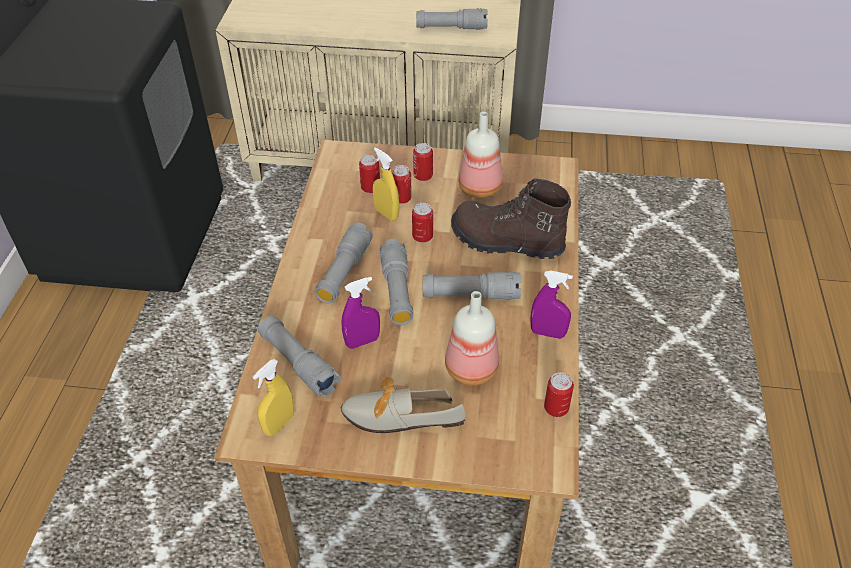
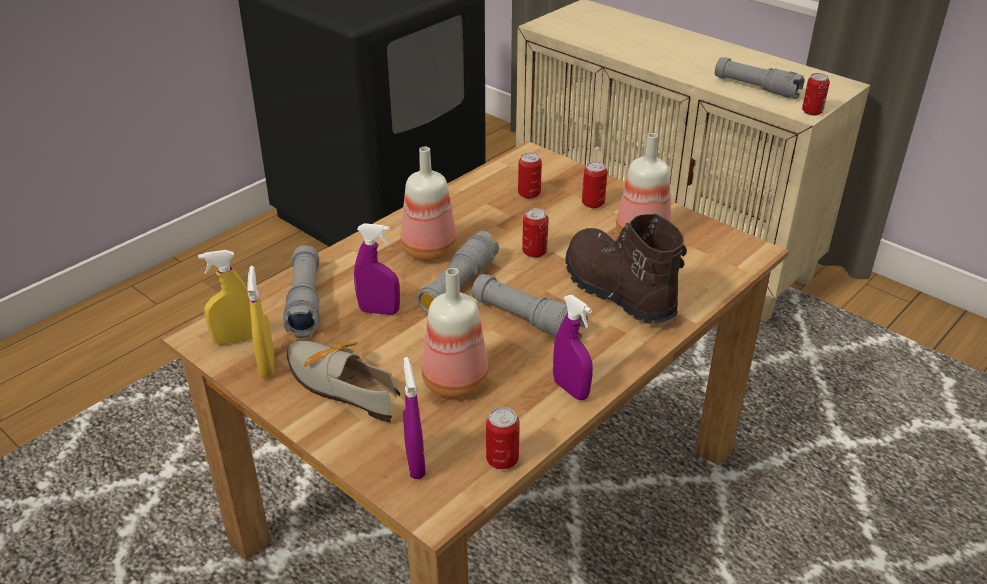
camera: 35 degrees right, 10 degrees down
grey flashlight [314,223,373,303] -> bottle [401,147,457,260]
yellow spray bottle [373,147,399,221] -> yellow spray bottle moved to [247,266,274,378]
can [392,165,412,204] -> can moved to [802,73,830,116]
none -> purple spray bottle [403,357,426,479]

